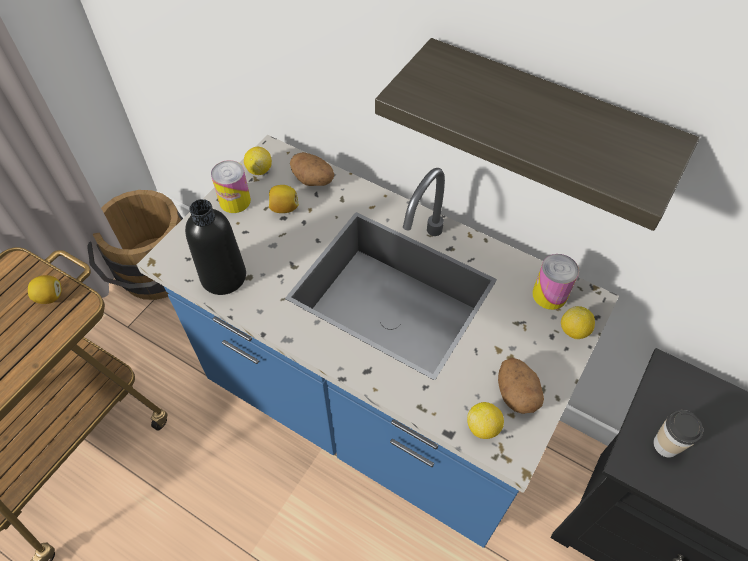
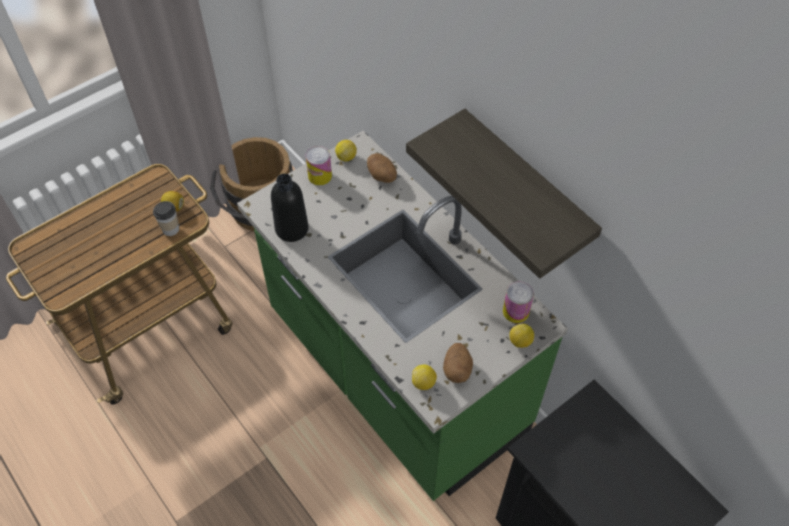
camera: 20 degrees right, 0 degrees up
blue counter [137,135,619,548] -> green counter [237,131,568,501]
lemon [269,185,299,213] -> none
cup [653,410,703,457] -> cup moved to [153,201,179,236]

